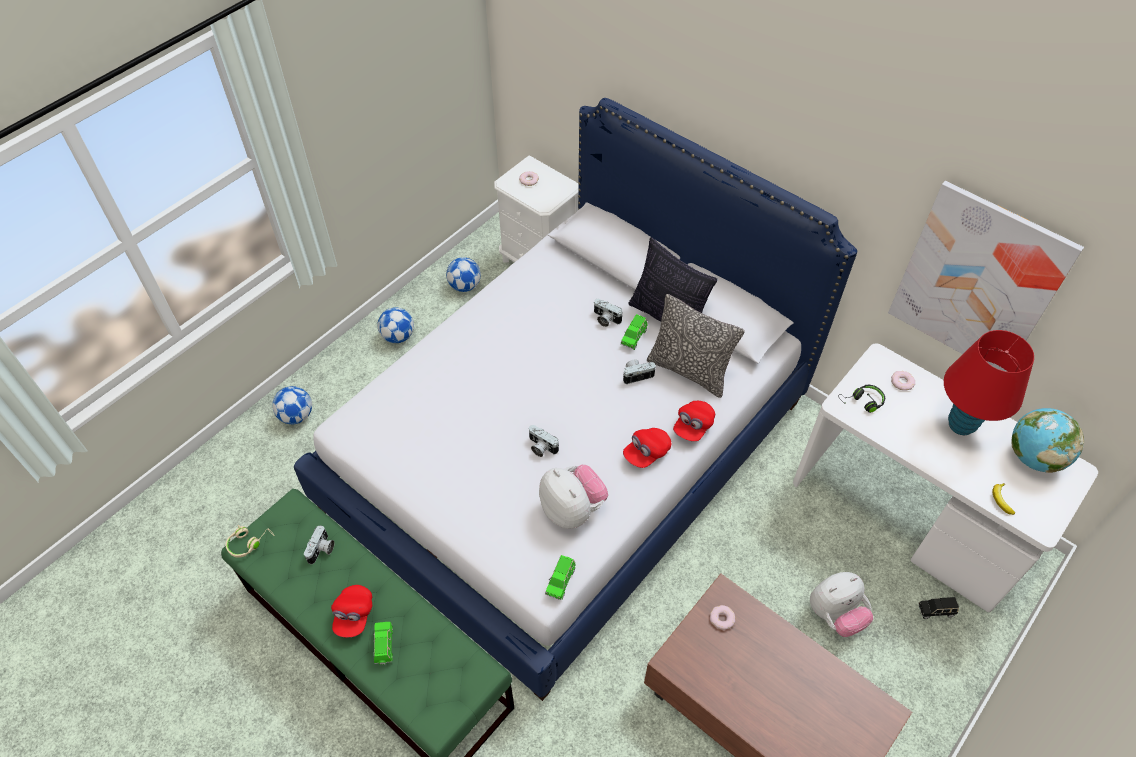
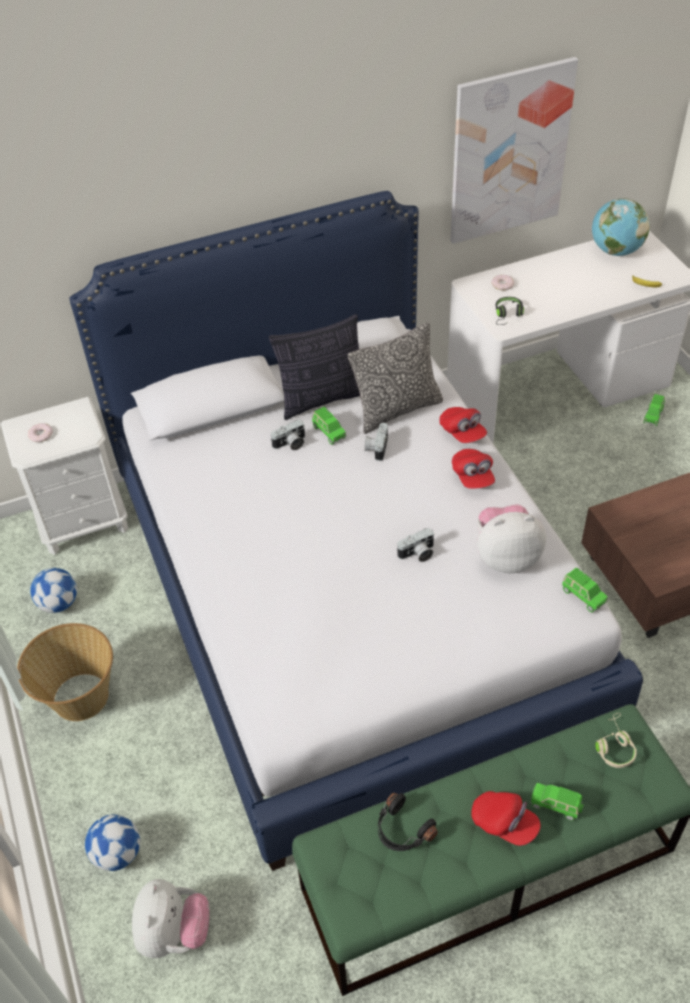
camera: 60 degrees left, 5 degrees down
beige headphones [225,525,275,558] -> beige headphones moved to [596,713,637,768]
camera [304,526,334,564] -> black headphones [378,793,438,851]
football [377,307,414,343] -> basket [17,623,113,721]
donut [710,605,735,630] -> none
plush toy [810,572,873,637] -> plush toy moved to [132,879,209,958]
black toy car [918,597,959,619] -> green toy car [643,394,665,426]
red table lamp [944,330,1034,435] -> none

